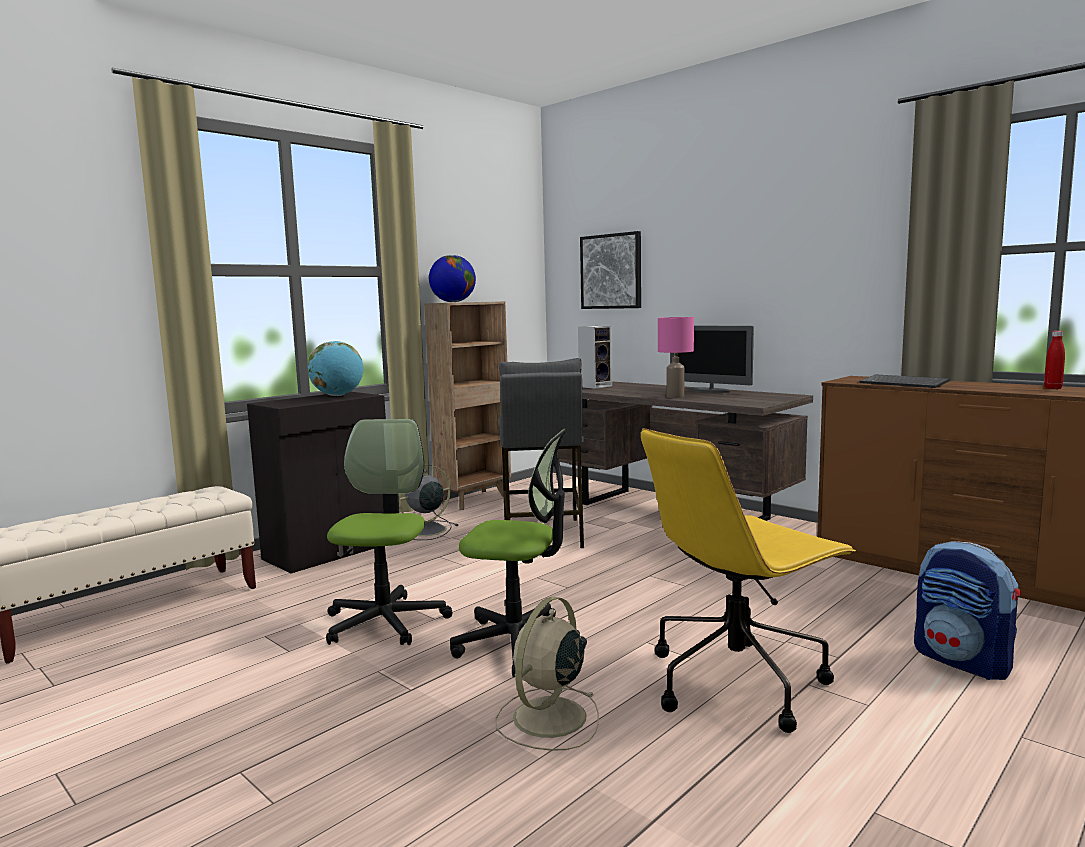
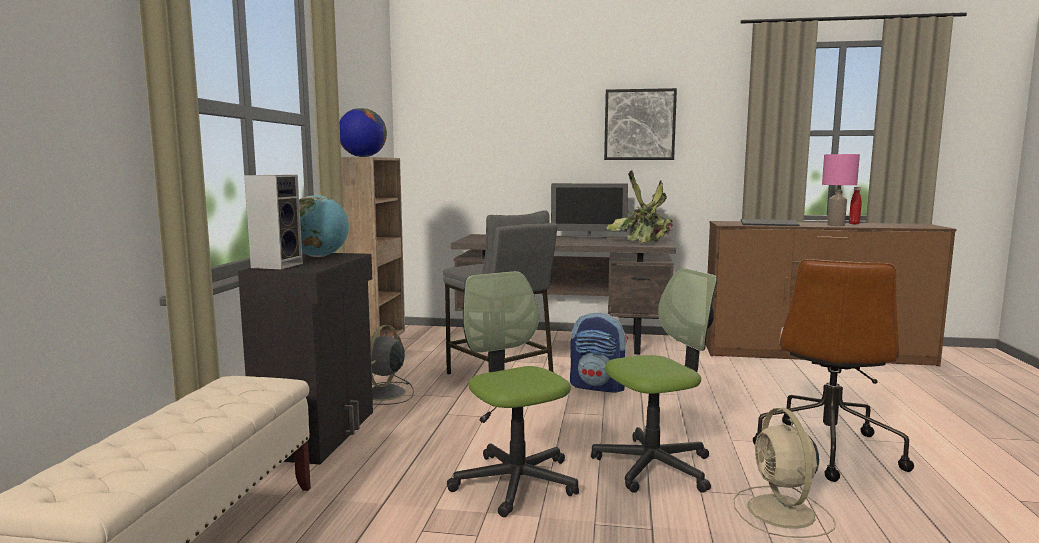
camera: 35 degrees left, 0 degrees up
speaker [578,326,612,389] -> speaker moved to [244,175,303,269]
picture [580,231,641,309] -> picture moved to [604,88,677,160]
yellow office chair [641,428,856,733] -> brown office chair [753,259,914,482]
pink table lamp [658,317,694,398] -> pink table lamp moved to [822,154,860,226]
backpack [914,541,1021,680] -> backpack moved to [570,312,628,393]
none -> potted plant [607,170,673,244]

